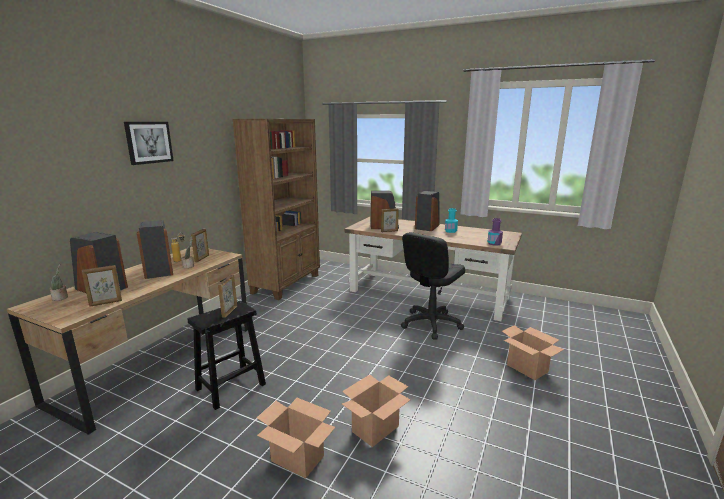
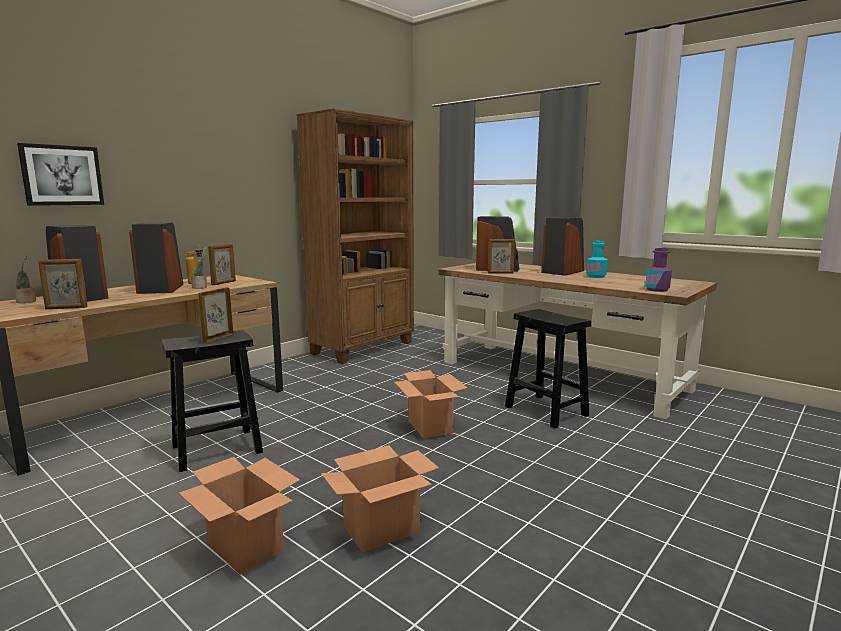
camera: 15 degrees right, 5 degrees down
picture [124,122,174,165] -> picture moved to [17,143,104,206]
black office chair [401,232,465,340] -> black stool [505,309,591,429]
cardboard box [502,325,564,380] -> cardboard box moved to [394,370,467,438]

